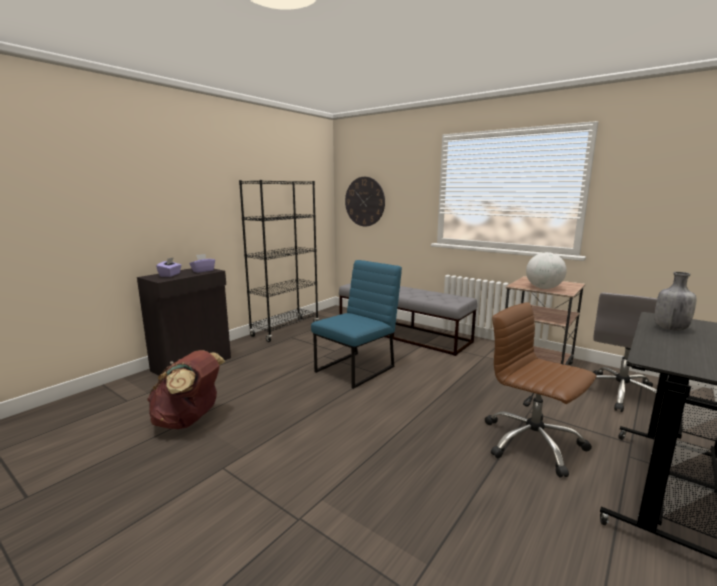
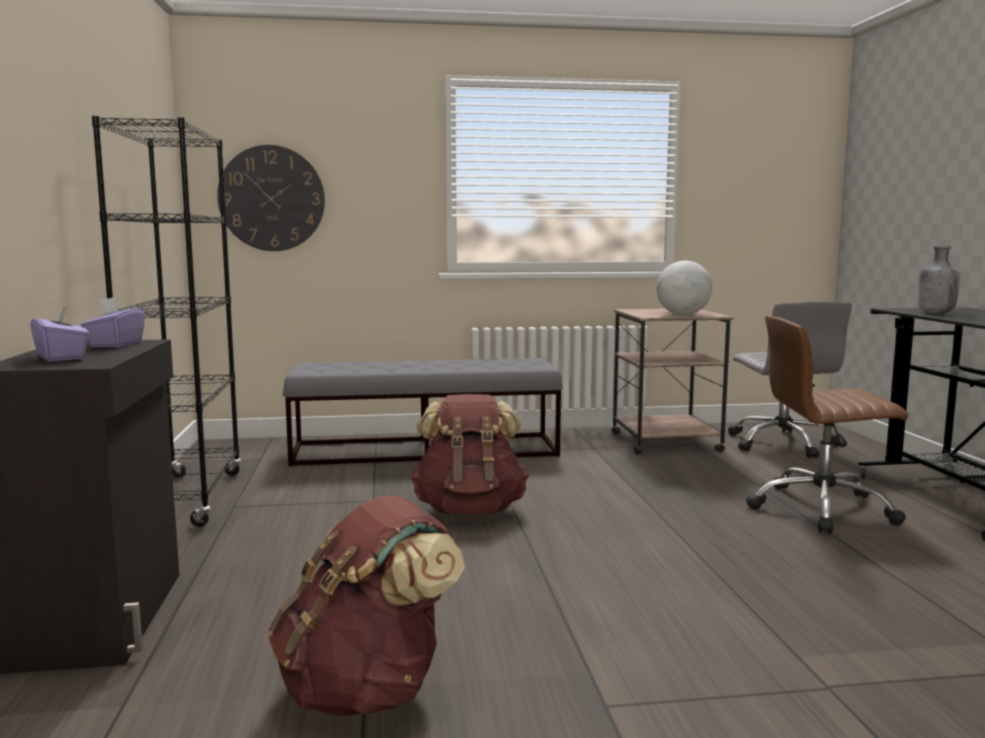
camera: 45 degrees left, 5 degrees down
blue chair [311,260,402,389] -> brown backpack [411,394,529,515]

